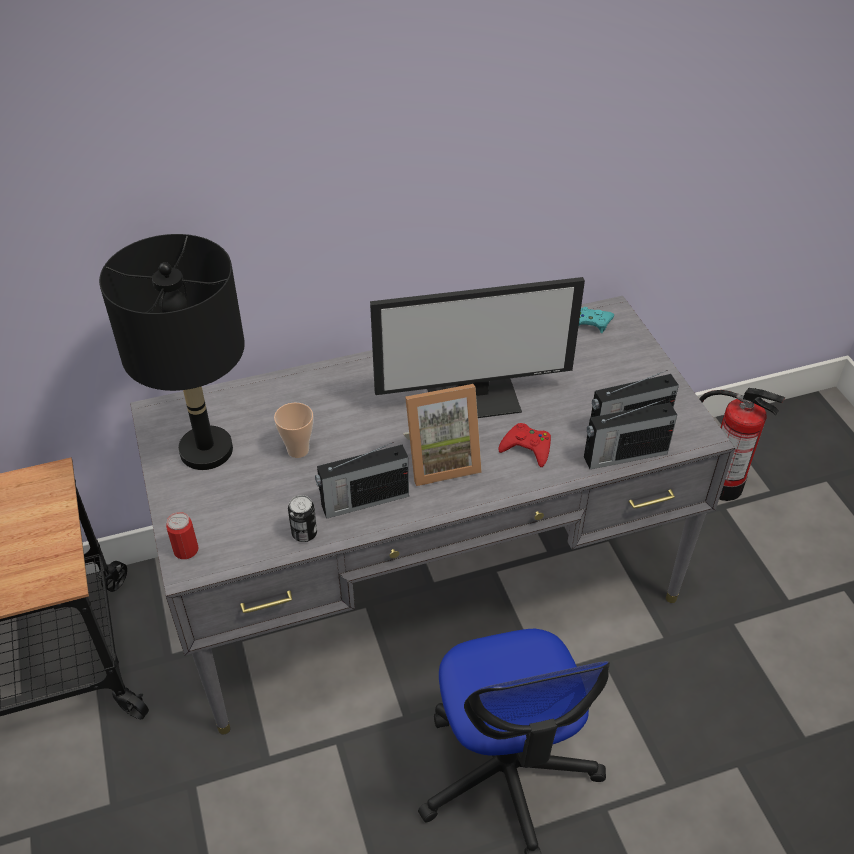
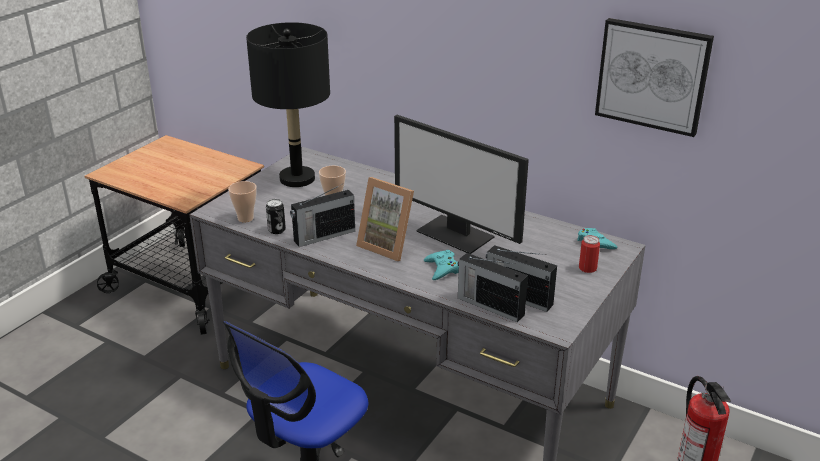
camera: 50 degrees right, 15 degrees down
can [166,512,198,559] -> can moved to [579,235,600,273]
radio [315,442,409,519] -> radio turned 60 degrees counterclockwise [290,184,355,247]
red game controller [498,423,551,467] -> turquoise game controller [424,250,459,280]
none -> cup [228,181,257,222]
none -> picture [595,18,714,137]

